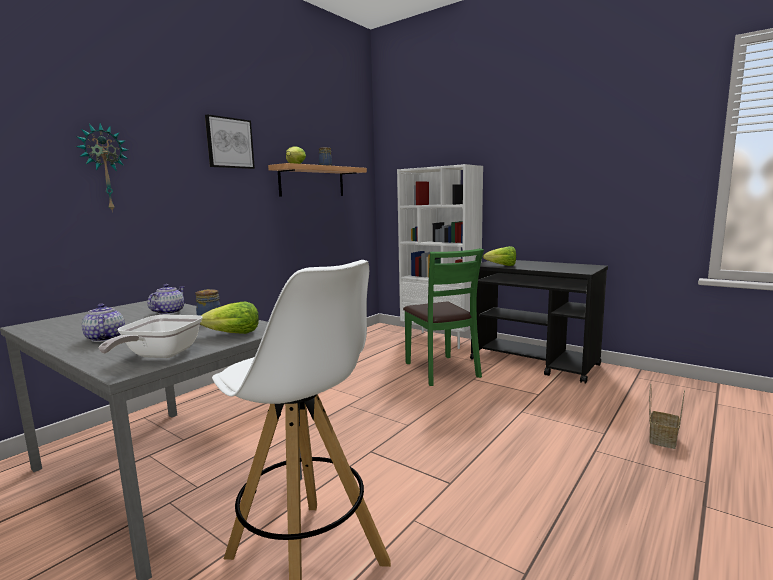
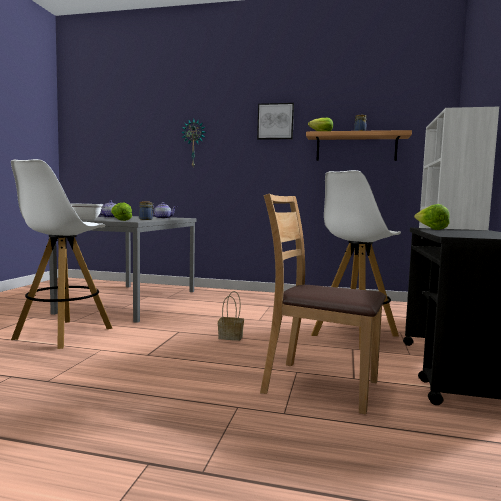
camera: 65 degrees right, 5 degrees down
green chair [403,248,484,386] -> white stool [311,170,401,349]
basket [649,384,685,449] -> basket moved to [218,291,244,341]
none -> brown chair [260,194,386,415]

